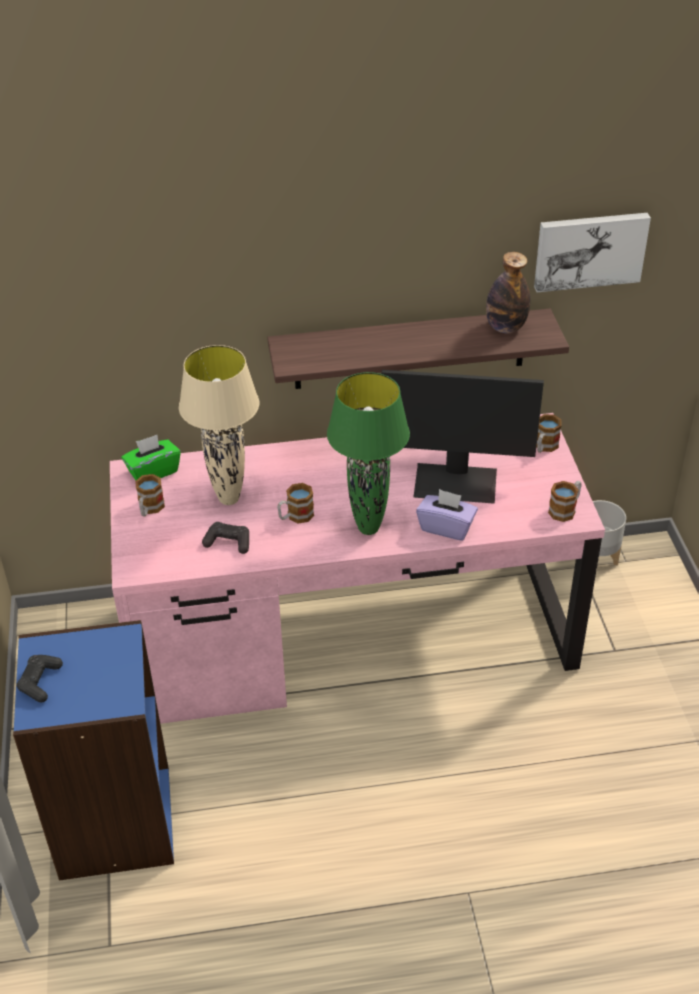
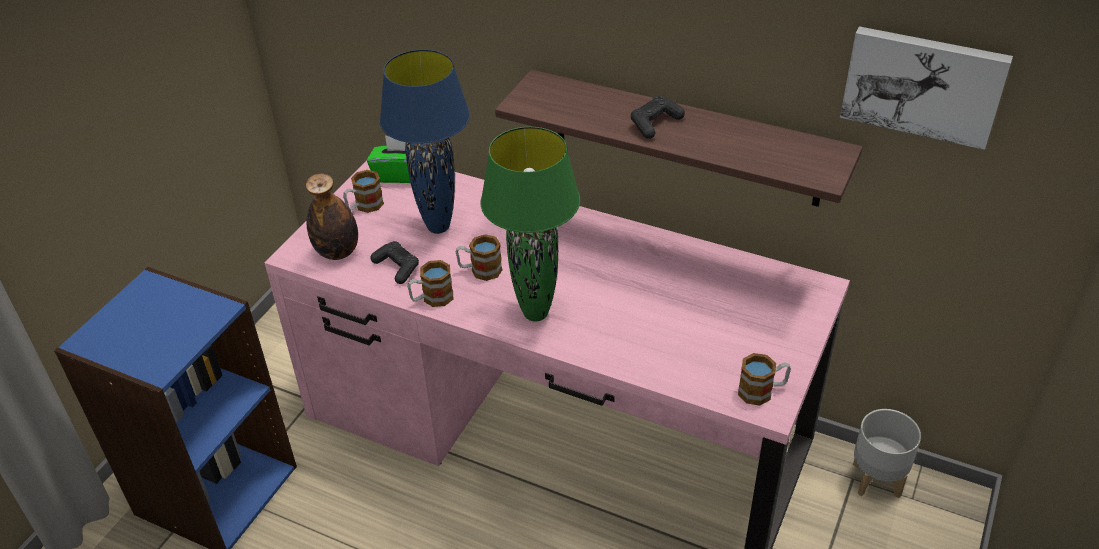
camera: 35 degrees right, 0 degrees up
black game controller [16,655,63,702] -> black game controller moved to [631,96,685,139]
beige table lamp [179,345,259,505] -> blue table lamp [380,49,470,234]
monitor [381,370,544,504] -> none
purple tissue box [416,489,478,541] -> none
bottle [486,252,530,333] -> bottle moved to [306,174,358,260]
mug [536,414,562,453] -> mug moved to [407,260,453,307]

